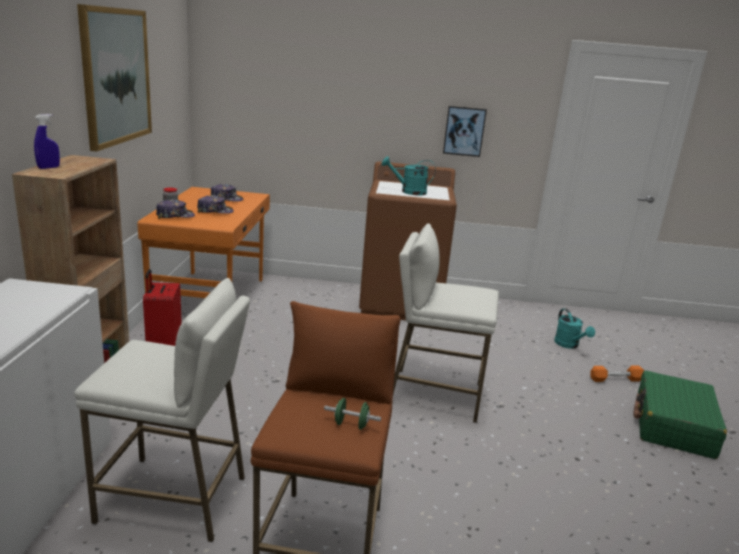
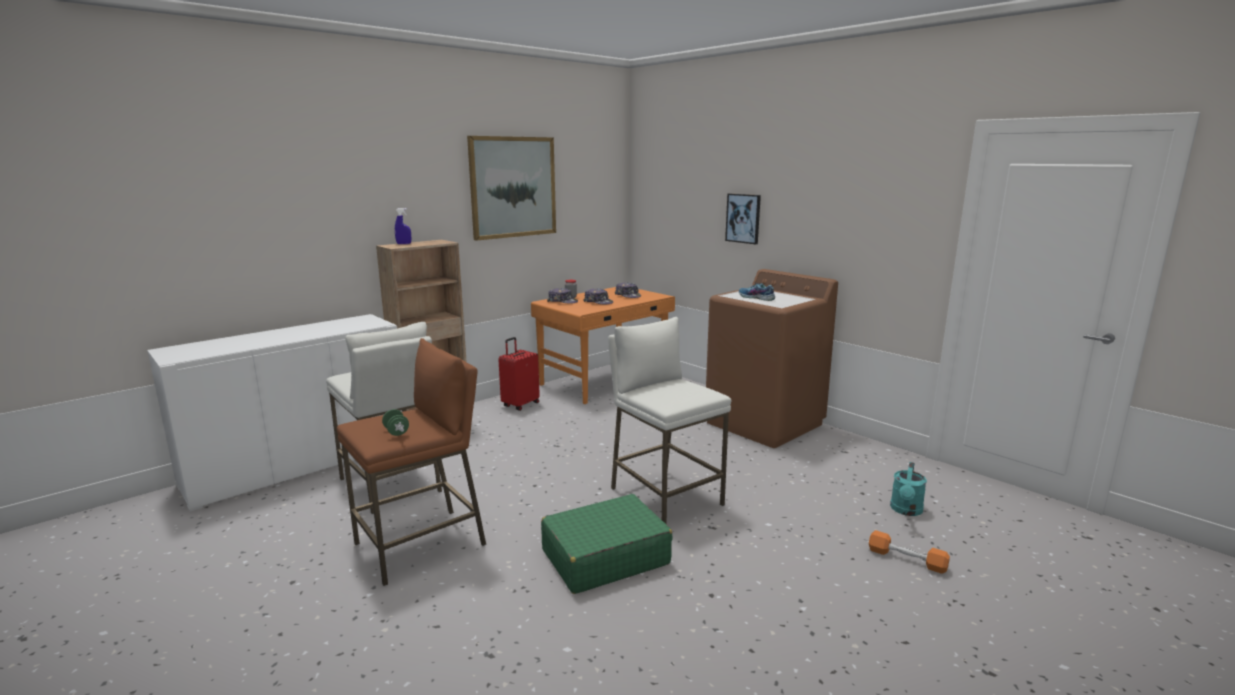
camera: 45 degrees right, 5 degrees down
turquoise watering can [381,157,436,195] -> shoe [739,282,775,301]
picture [443,106,487,157] -> picture moved to [725,194,761,244]
green suitcase [633,371,727,459] -> green suitcase moved to [541,494,672,594]

